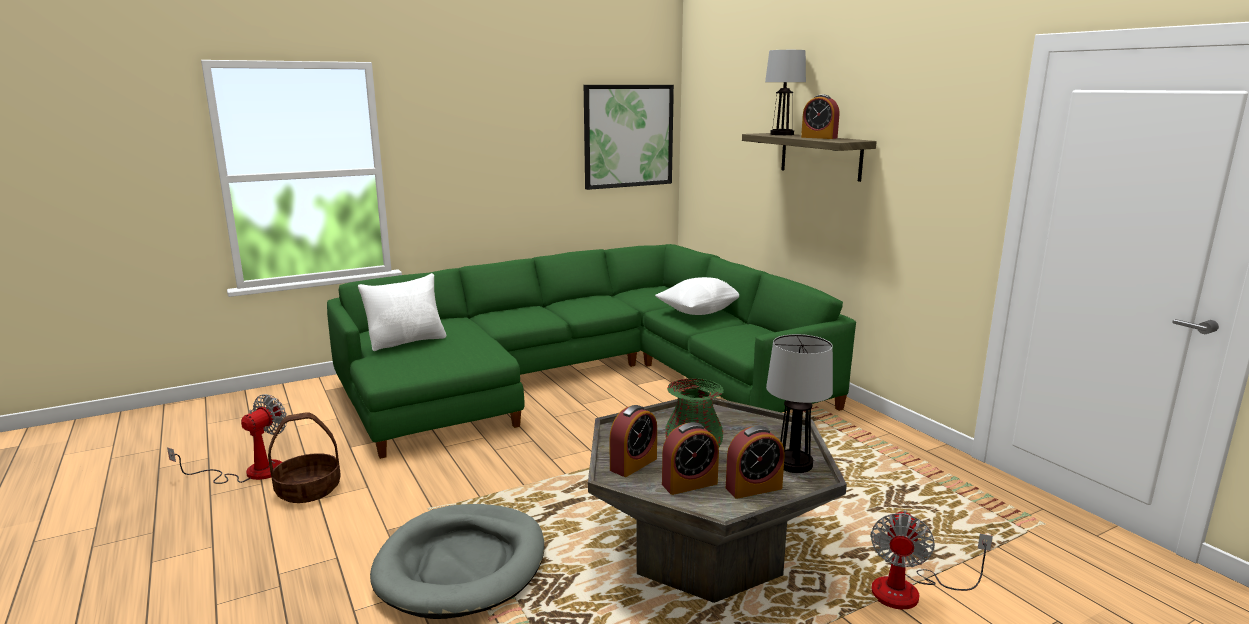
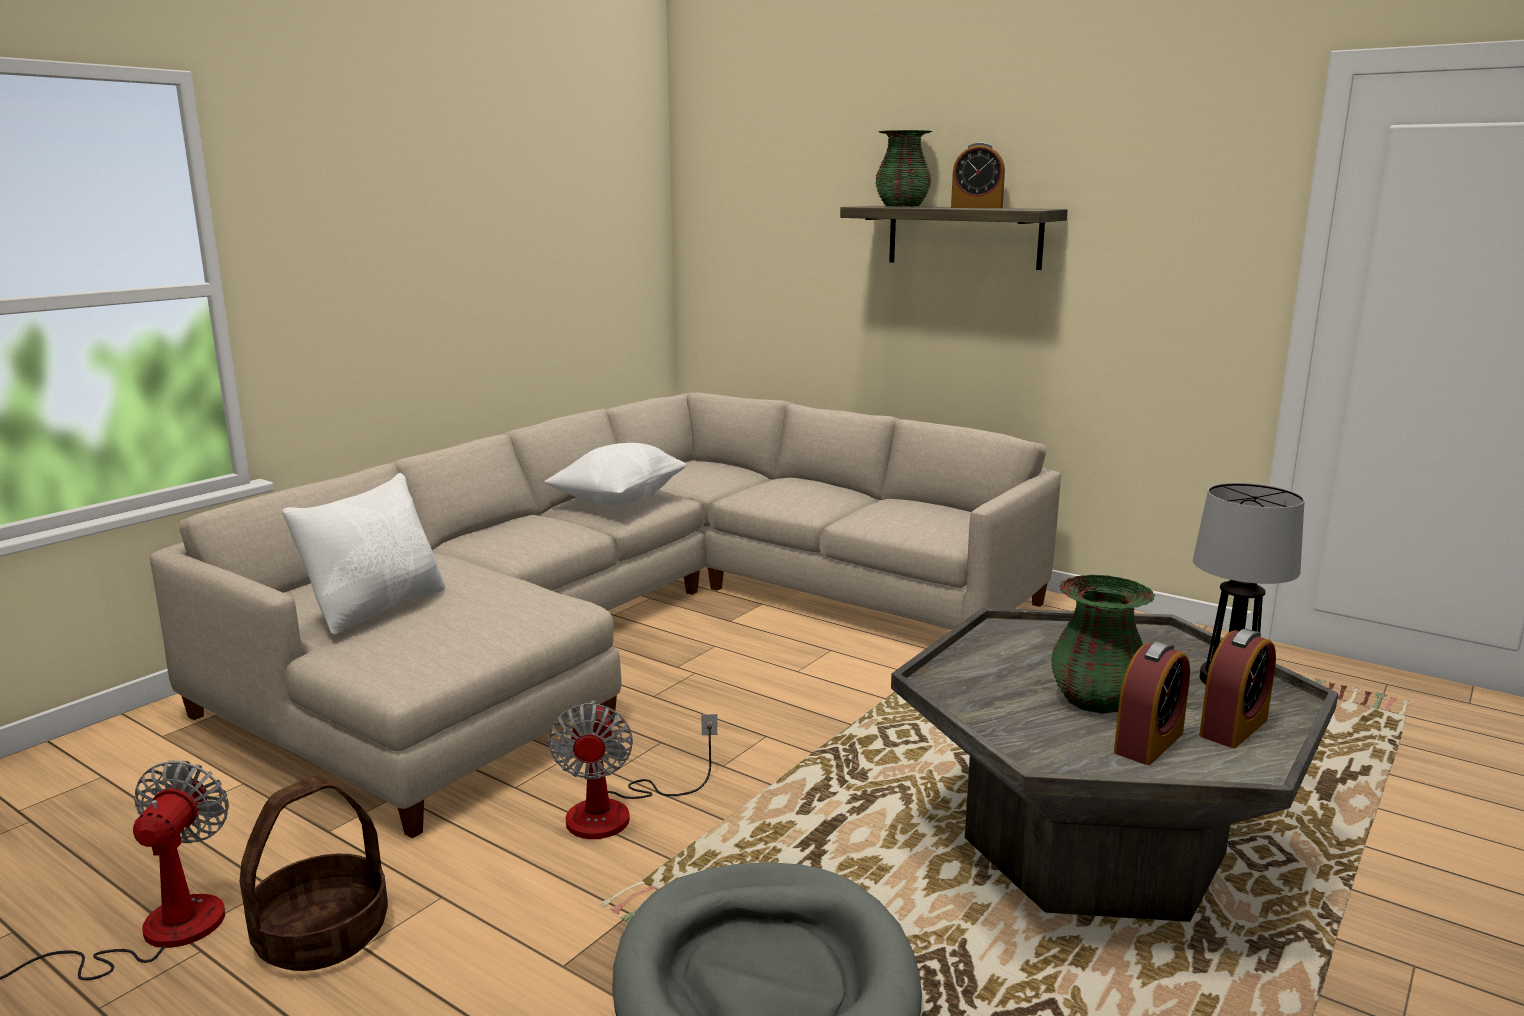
camera: 25 degrees left, 0 degrees up
green sofa [327,244,856,459] -> beige sofa [150,392,1061,838]
picture [584,85,674,190] -> none
alarm clock [610,405,657,477] -> none
white pillow [655,277,739,315] -> white pillow moved to [544,443,686,506]
table lamp [765,50,806,135] -> green vase [875,130,932,207]
fan [870,510,993,609] -> fan moved to [548,700,717,839]

